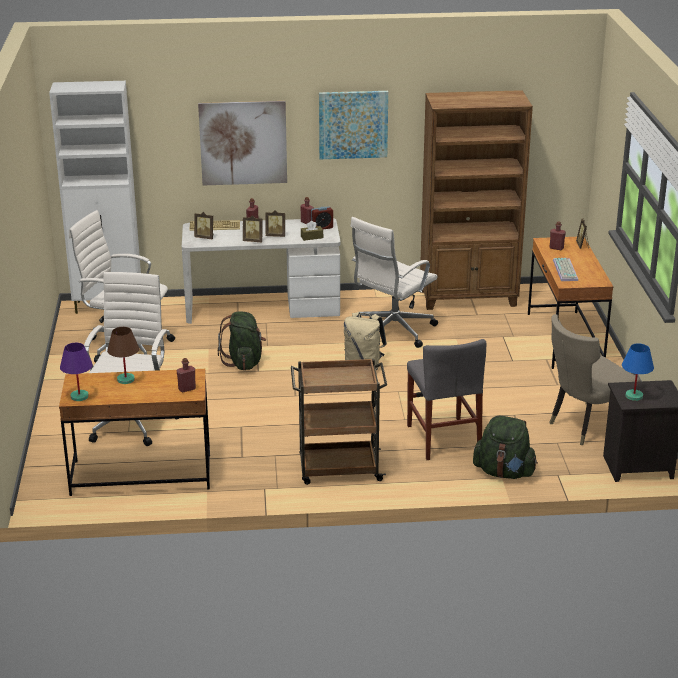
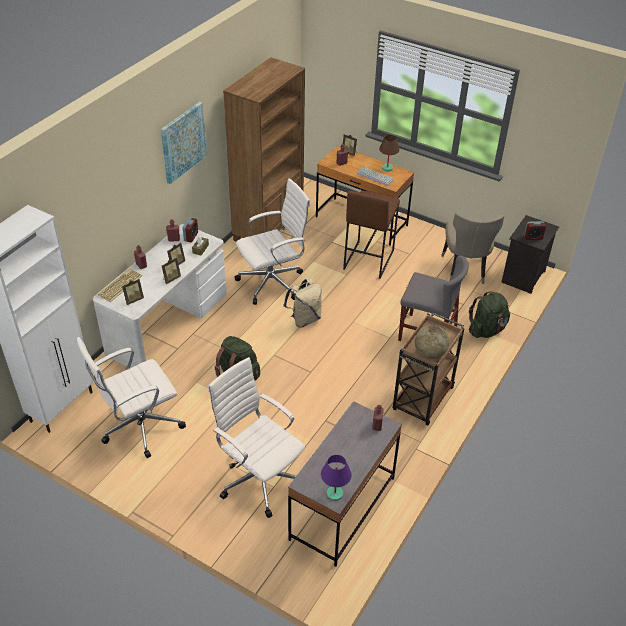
camera: 55 degrees left, 15 degrees up
brown desk [59,369,210,496] -> grey desk [288,401,402,567]
brown table lamp [107,327,139,384] -> brown table lamp moved to [379,135,399,171]
picture [198,101,287,185] -> none
white office chair [351,217,438,348] -> white office chair turned 105 degrees counterclockwise [235,178,310,305]
blue table lamp [622,343,654,401] -> alarm clock [524,221,546,240]
none -> brown stool [343,190,400,279]
none -> globe [415,325,449,359]

